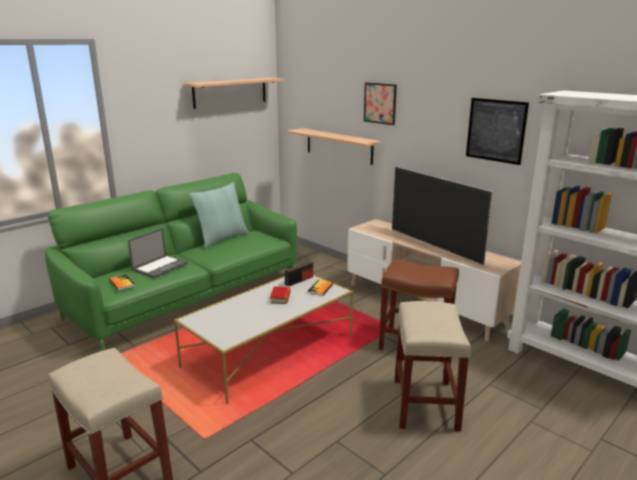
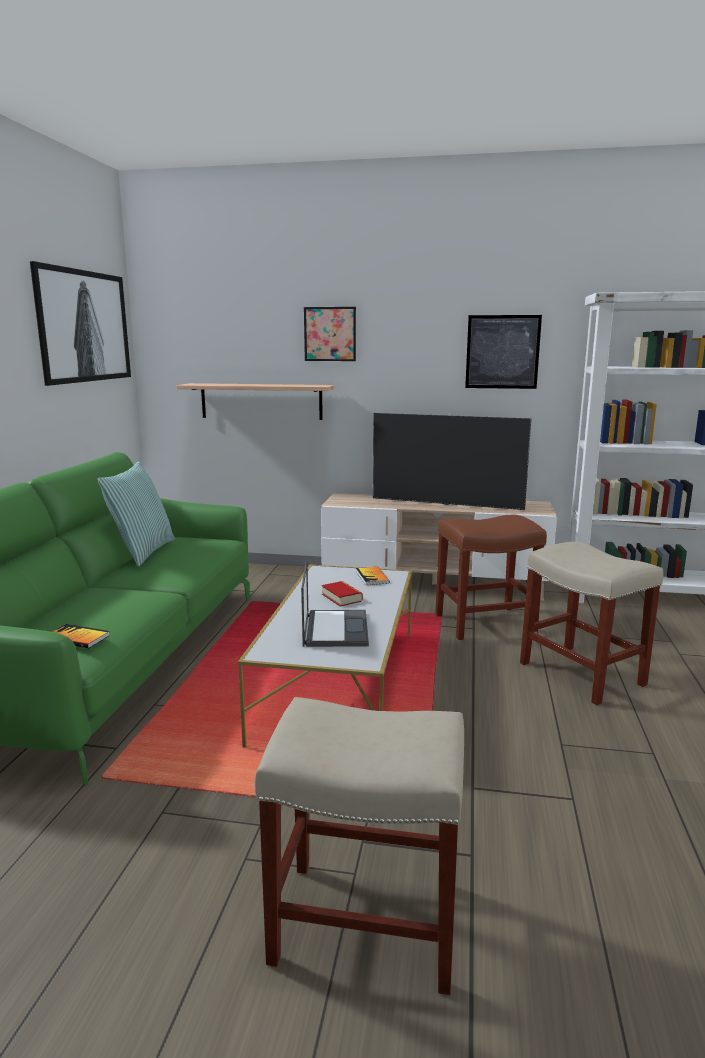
camera: 35 degrees left, 5 degrees down
laptop [128,228,188,278] -> laptop moved to [301,561,369,647]
shelf [183,78,284,109] -> picture [30,261,131,386]
radio [285,259,313,287] -> none

